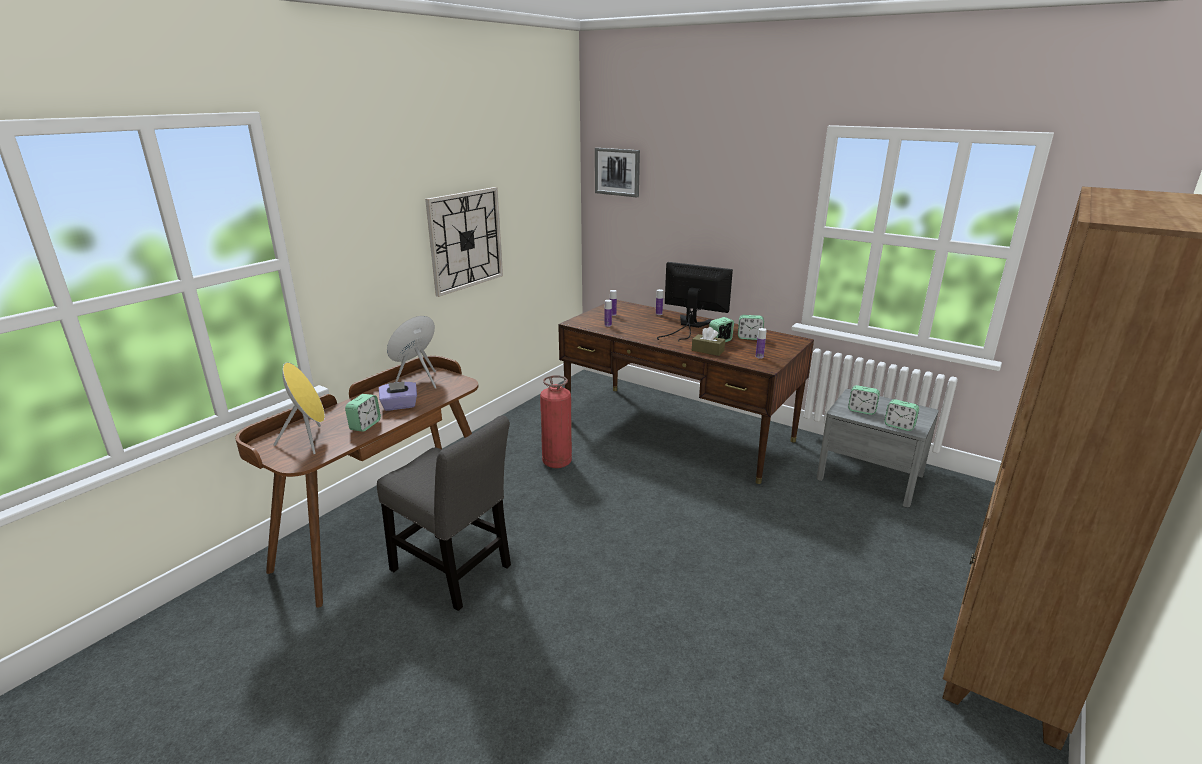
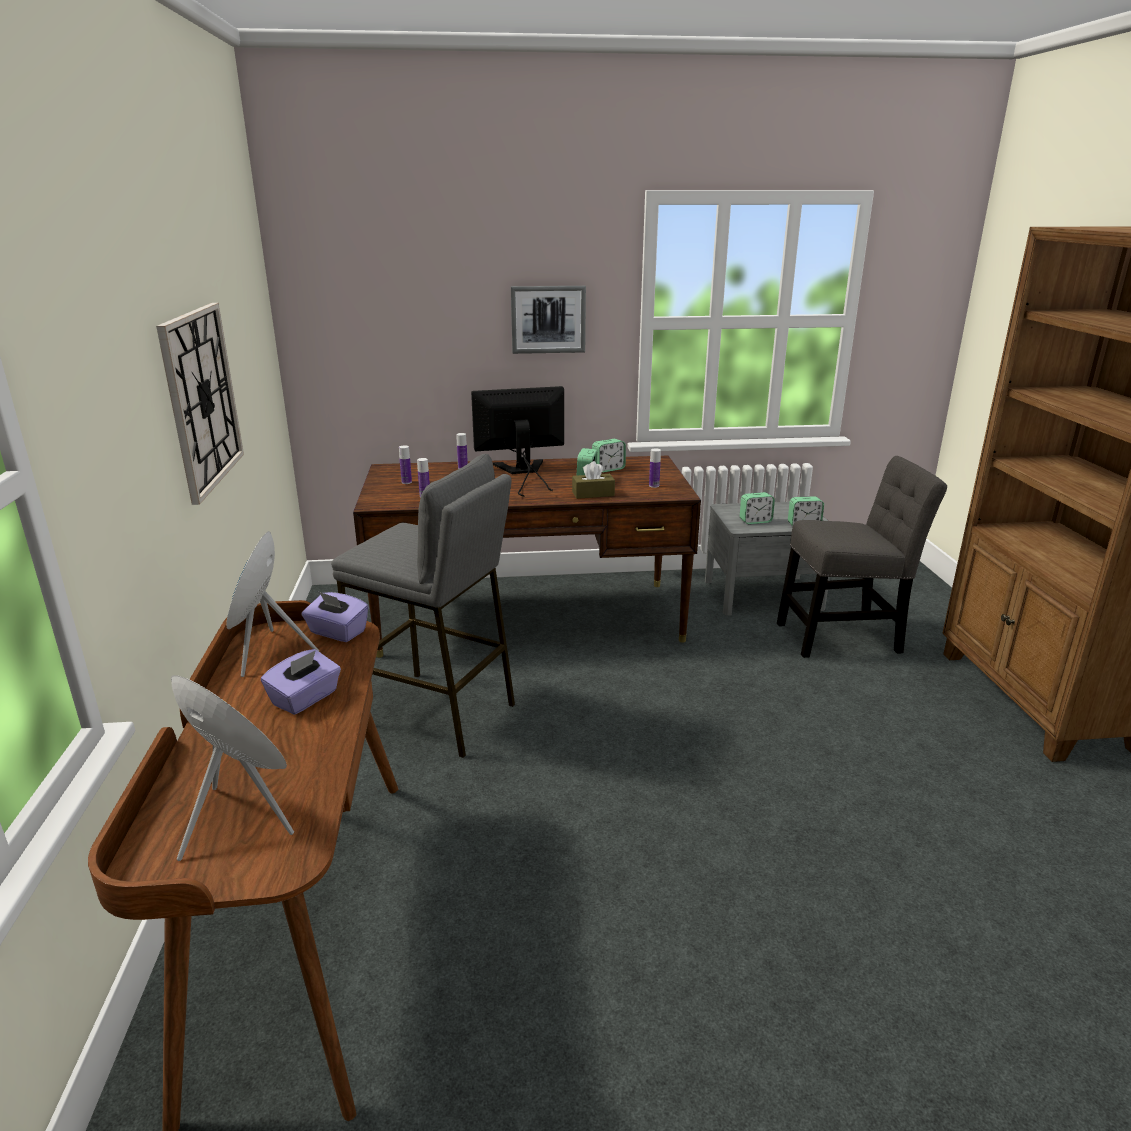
camera: 40 degrees left, 0 degrees up
alarm clock [345,394,381,432] -> none
grey chair [377,415,511,611] -> grey chair moved to [777,456,947,658]
fire extinguisher [540,375,572,468] -> grey stool [331,454,515,758]
picture [595,148,640,197] -> picture moved to [511,286,586,354]
none -> purple tissue box [301,592,369,642]

